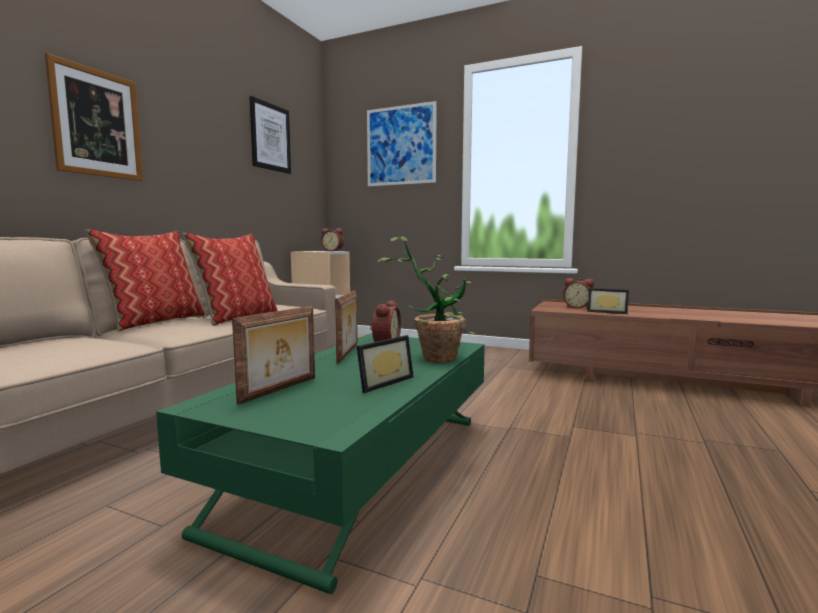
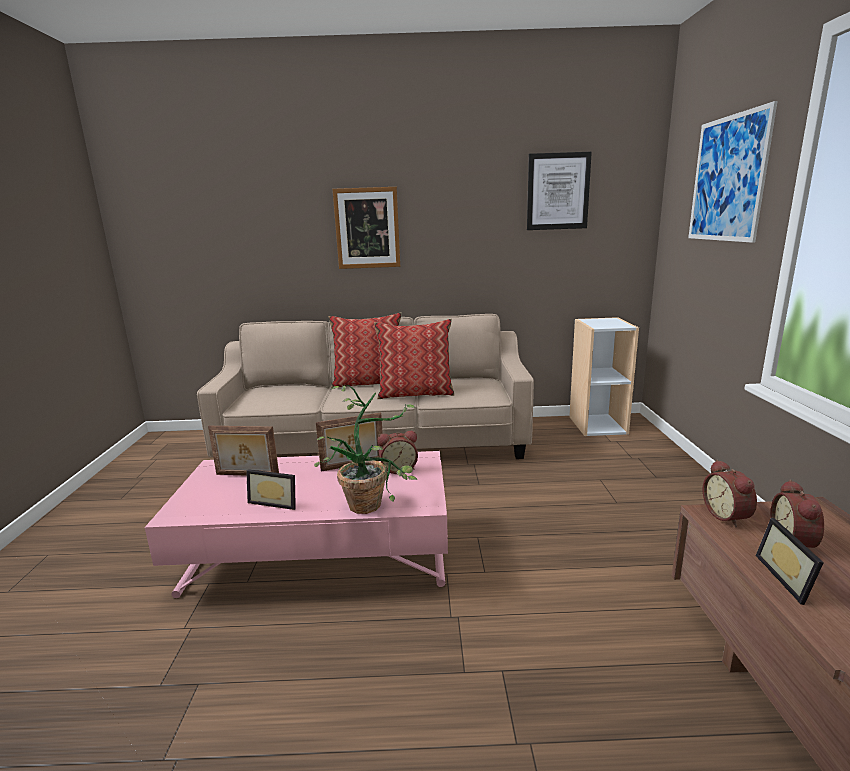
camera: 65 degrees right, 10 degrees up
green coffee table [156,334,485,594] -> pink coffee table [145,451,448,598]
alarm clock [321,228,344,251] -> alarm clock moved to [703,460,757,527]

